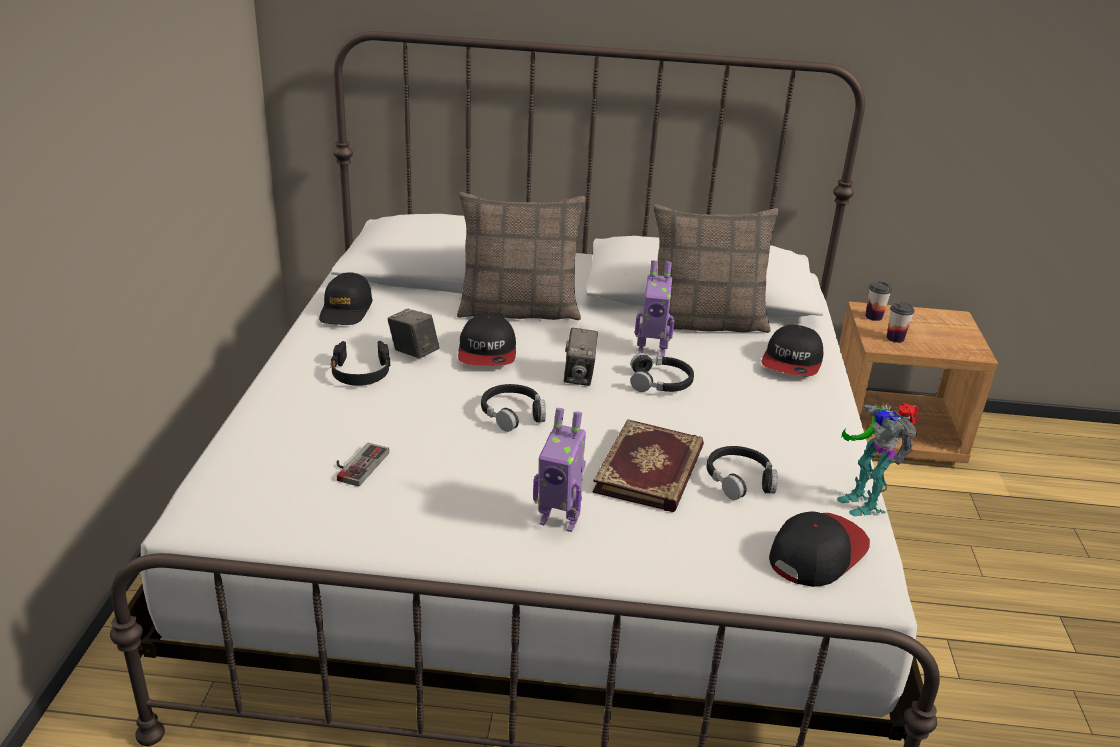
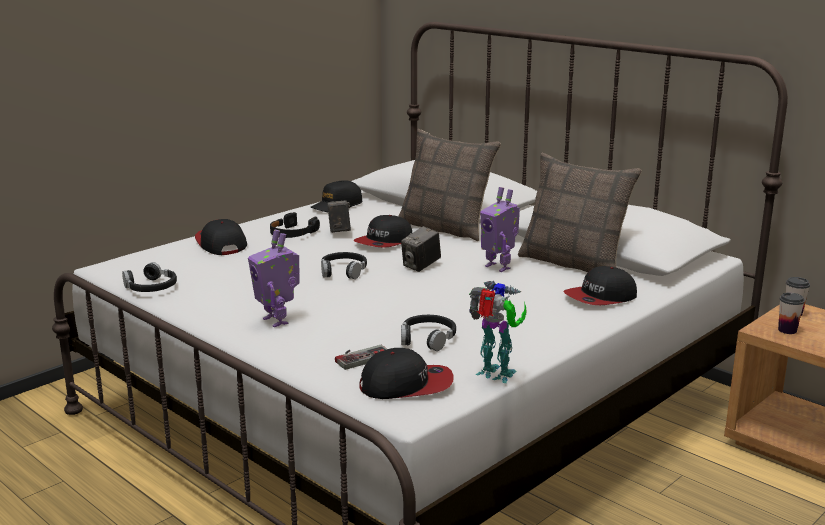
camera: 40 degrees right, 10 degrees down
game controller [337,443,389,487] -> game controller moved to [335,345,387,370]
book [592,419,704,512] -> none
black headphones [630,353,694,392] -> black headphones moved to [122,262,177,292]
toy robot [837,403,918,516] -> toy robot turned 105 degrees clockwise [469,281,527,383]
none -> cap [195,219,247,255]

